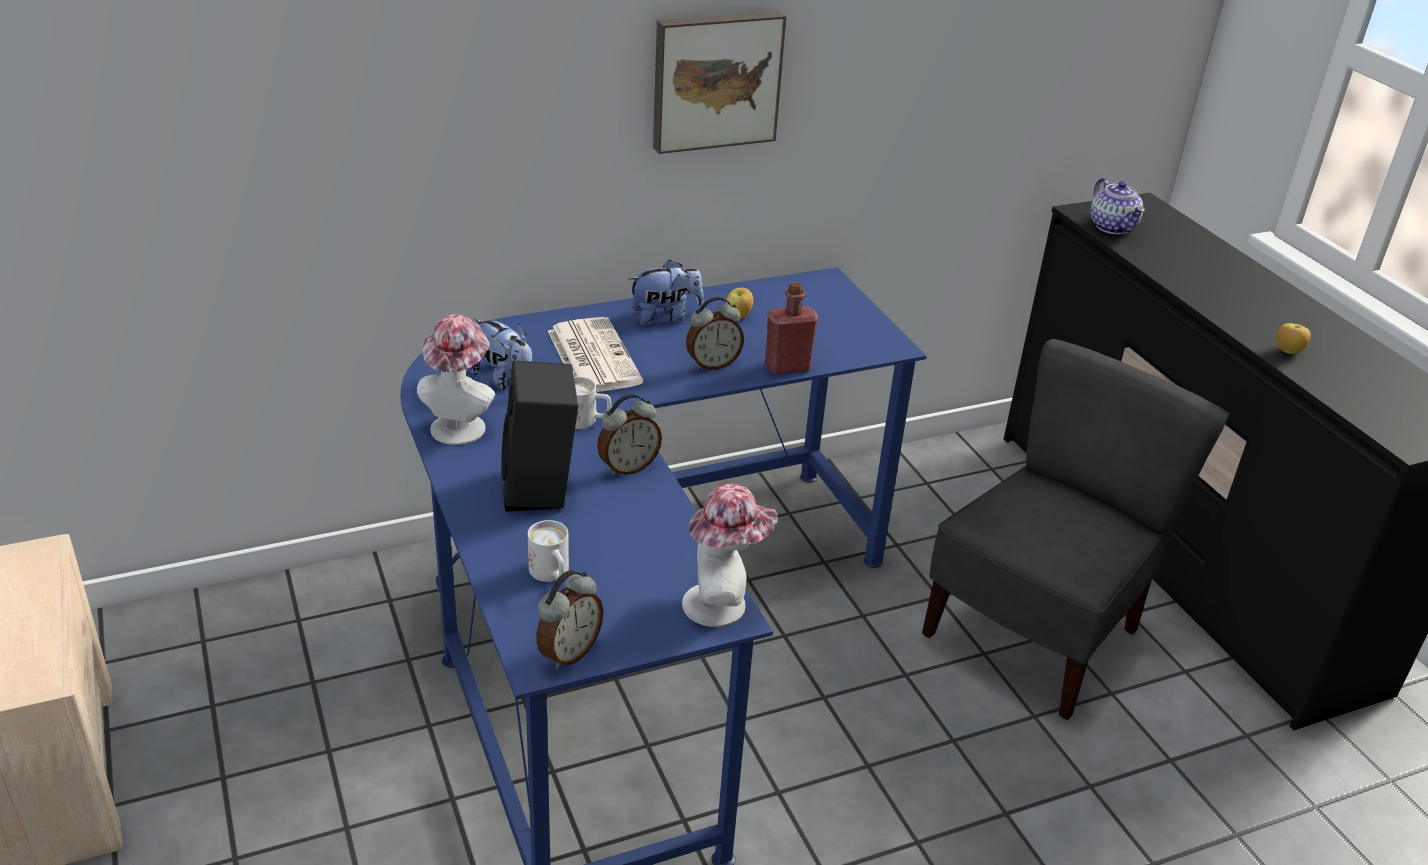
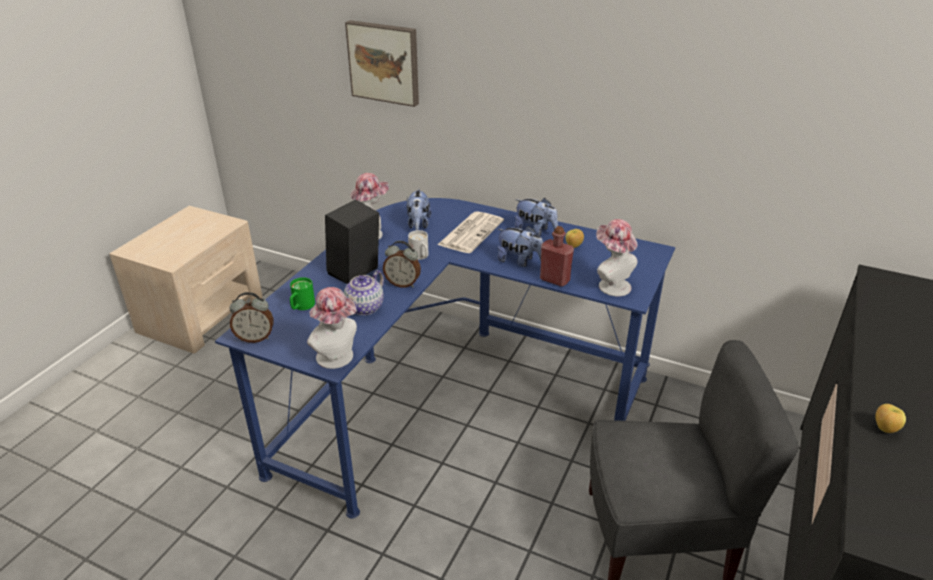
camera: 50 degrees right, 0 degrees up
white mug [528,520,569,582] -> green mug [290,277,315,310]
picture [653,11,787,154] -> picture moved to [345,20,419,107]
alarm clock [686,297,744,370] -> plush toy [497,226,543,267]
teapot [1090,178,1145,234] -> teapot moved to [344,270,384,315]
none -> hat [596,219,638,296]

